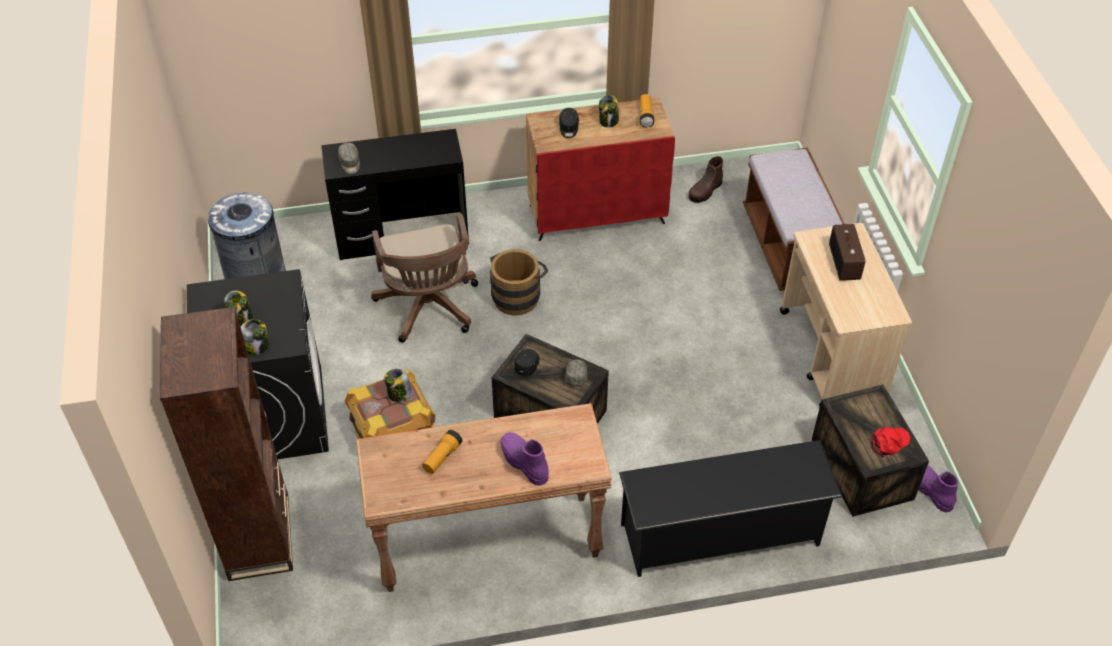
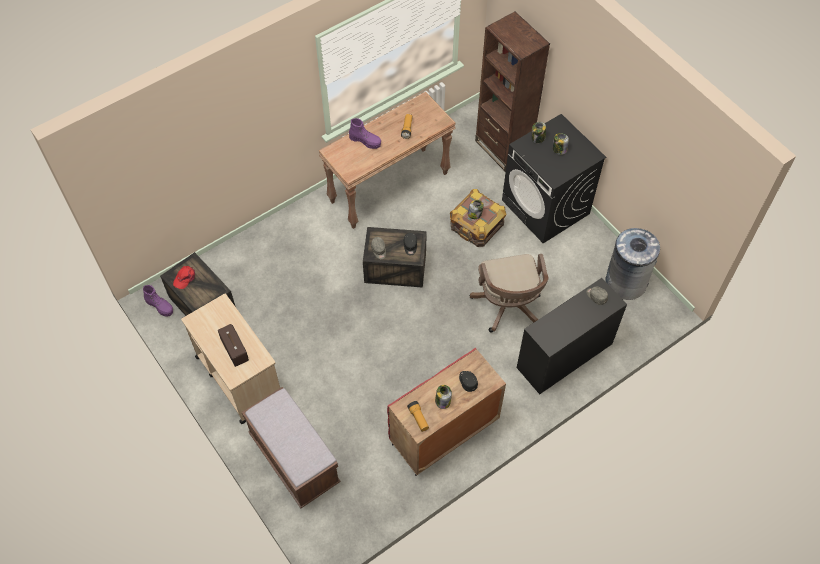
camera: 155 degrees right, 10 degrees up
brown office chair [371,214,478,343] -> brown office chair turned 150 degrees counterclockwise [469,254,548,333]
brown bucket [490,249,548,315] -> none
black shoe rack [619,440,843,577] -> none
brown boot [689,156,723,203] -> none

